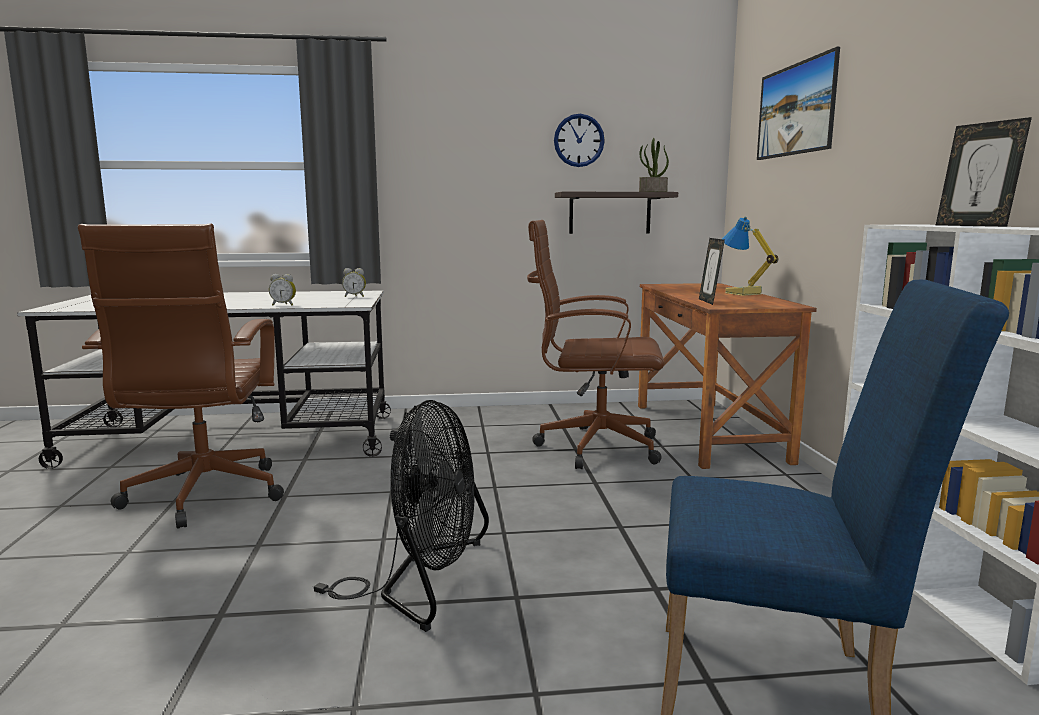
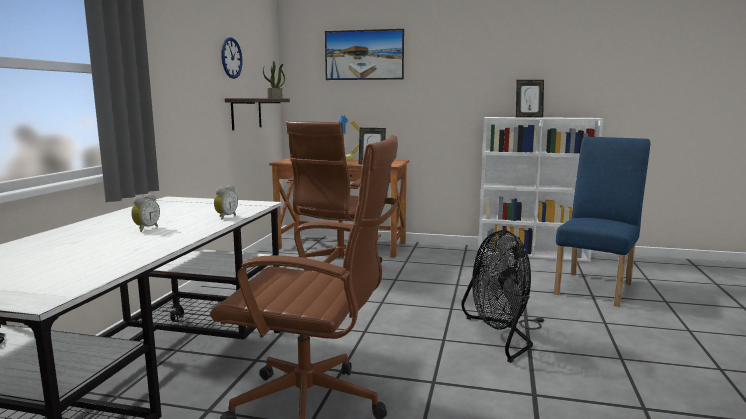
camera: 70 degrees left, 0 degrees up
black fan [313,400,489,632] -> black fan turned 135 degrees counterclockwise [461,230,545,363]
alarm clock [342,268,366,297] -> alarm clock moved to [131,193,160,232]

